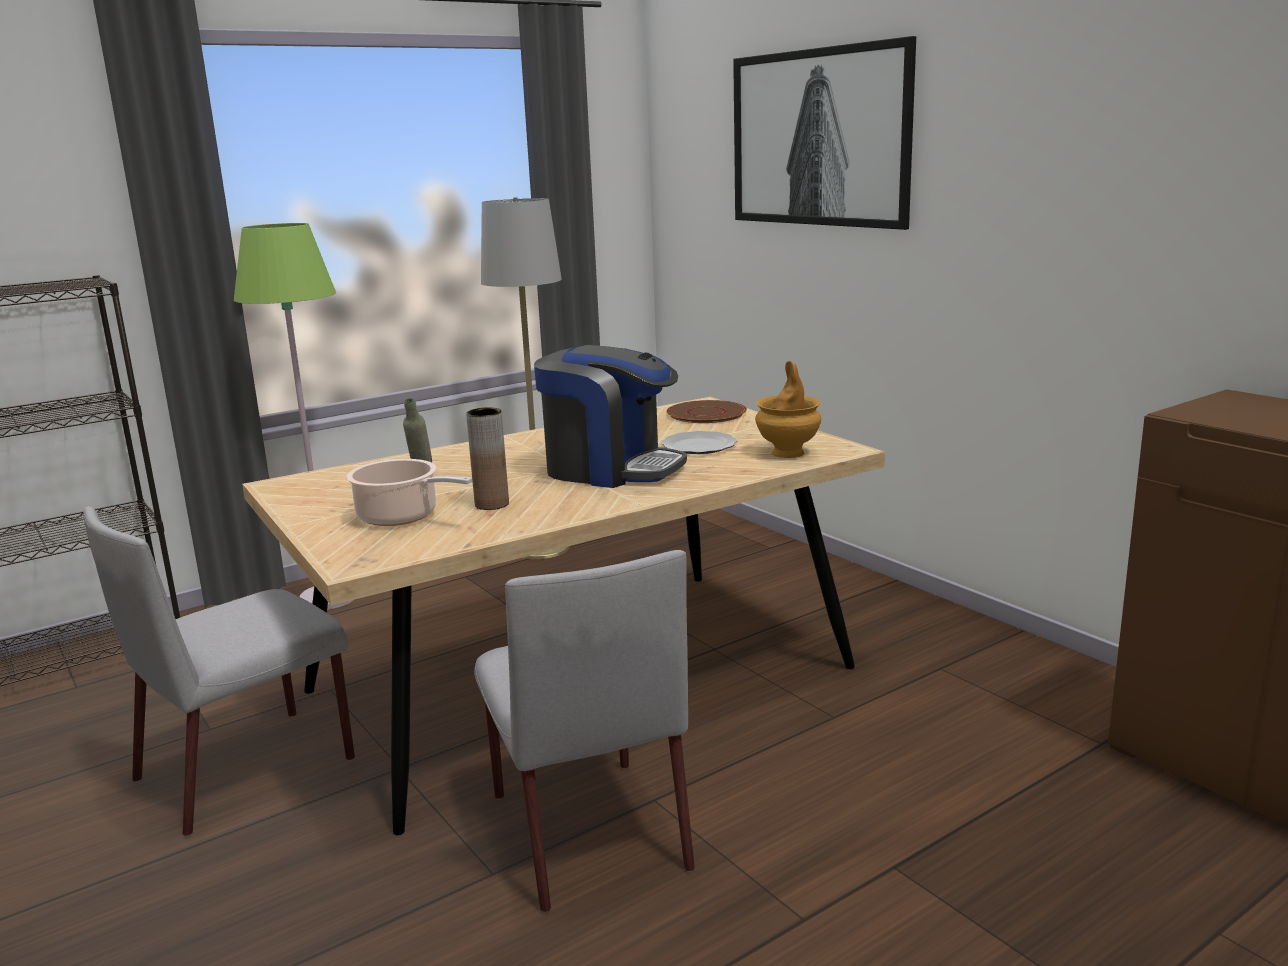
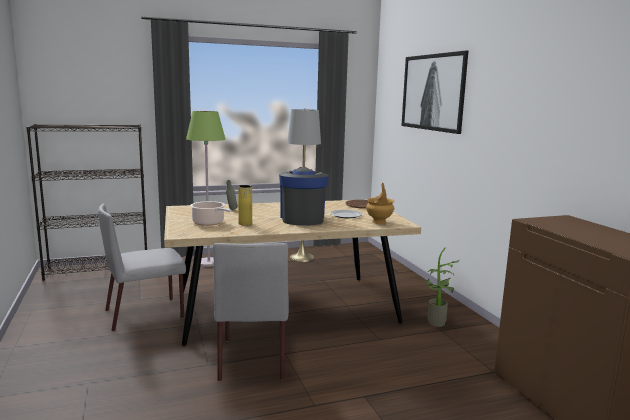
camera: 15 degrees right, 5 degrees down
brown vase [466,407,509,510] -> yellow vase [238,185,252,226]
coffee machine [534,345,687,488] -> coffee machine turned 135 degrees counterclockwise [279,167,329,226]
none -> potted plant [426,248,459,327]

